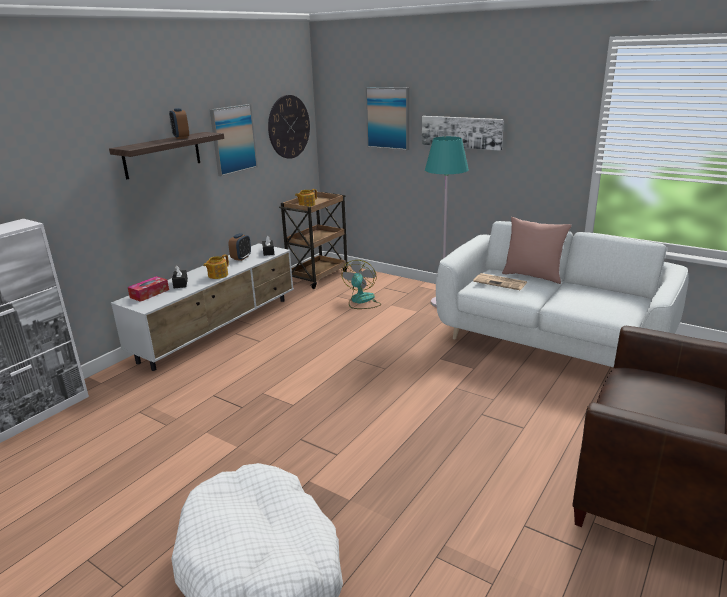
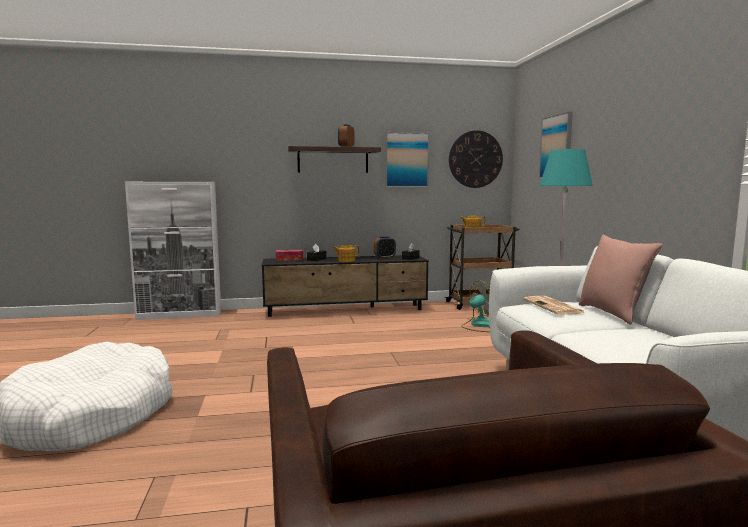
camera: 45 degrees right, 15 degrees down
white tv stand [111,243,294,371] -> black tv stand [262,255,429,317]
picture [422,116,504,151] -> none

